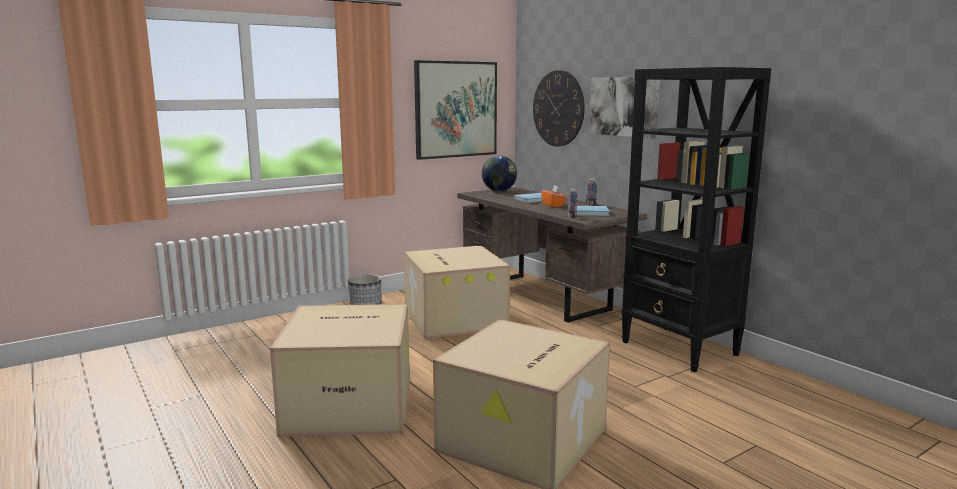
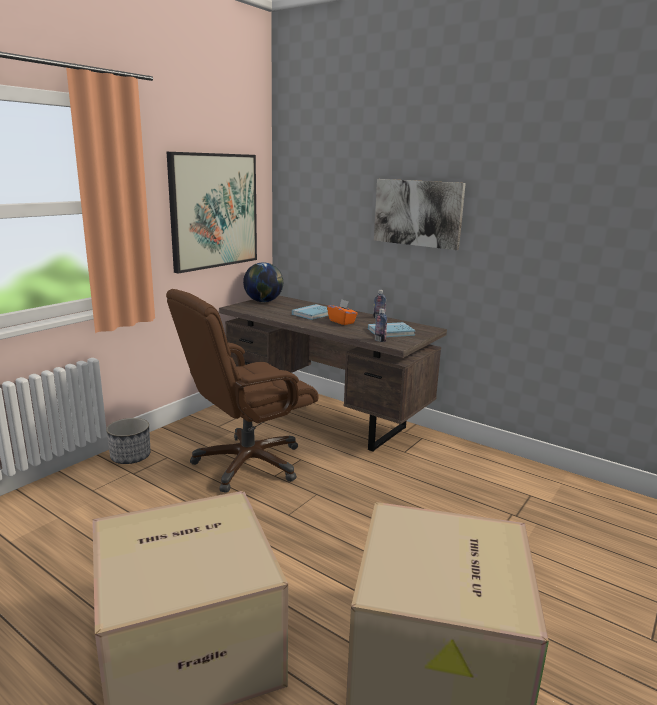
camera: 20 degrees left, 5 degrees up
cardboard box [404,245,510,339] -> brown office chair [166,289,319,492]
wall clock [533,70,585,147] -> none
black bookcase [621,67,771,373] -> none

